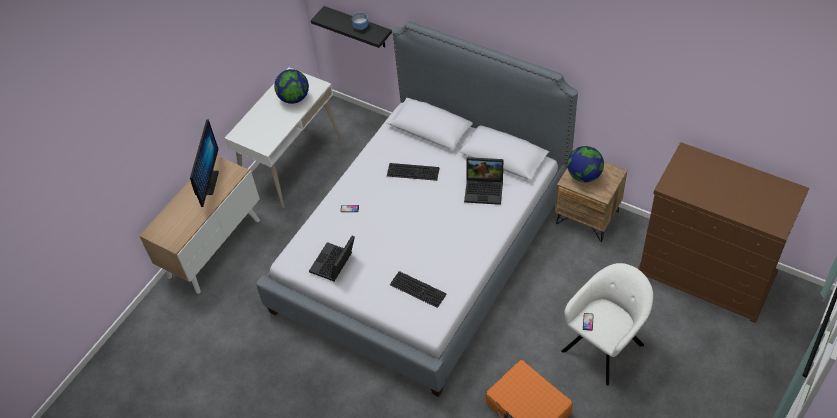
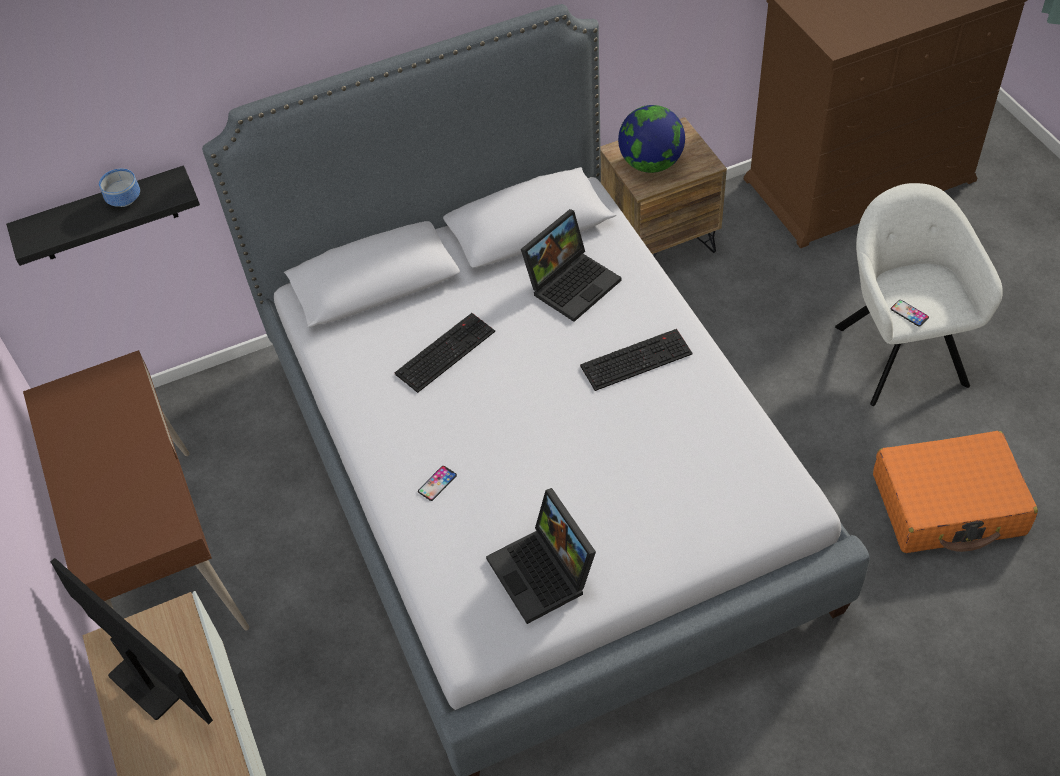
camera: 55 degrees left, 0 degrees up
white desk [224,67,342,208] -> brown desk [23,350,249,630]
globe [274,69,309,104] -> none
keyboard [390,271,447,308] -> keyboard moved to [580,329,693,391]

